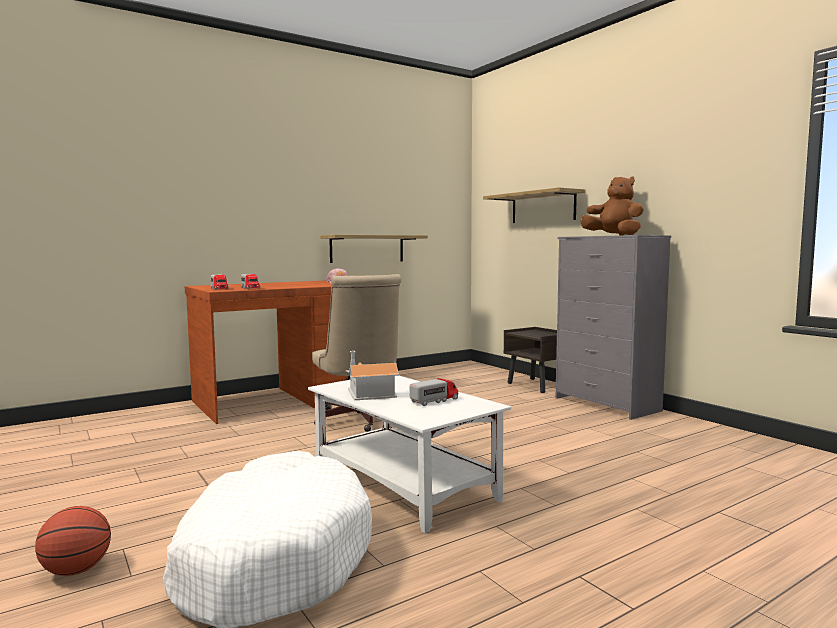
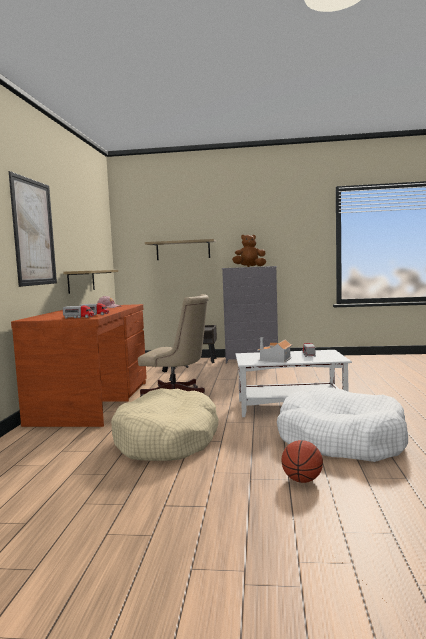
camera: 50 degrees left, 0 degrees up
none -> picture [9,171,57,287]
none -> beige dog bed [111,388,218,461]

